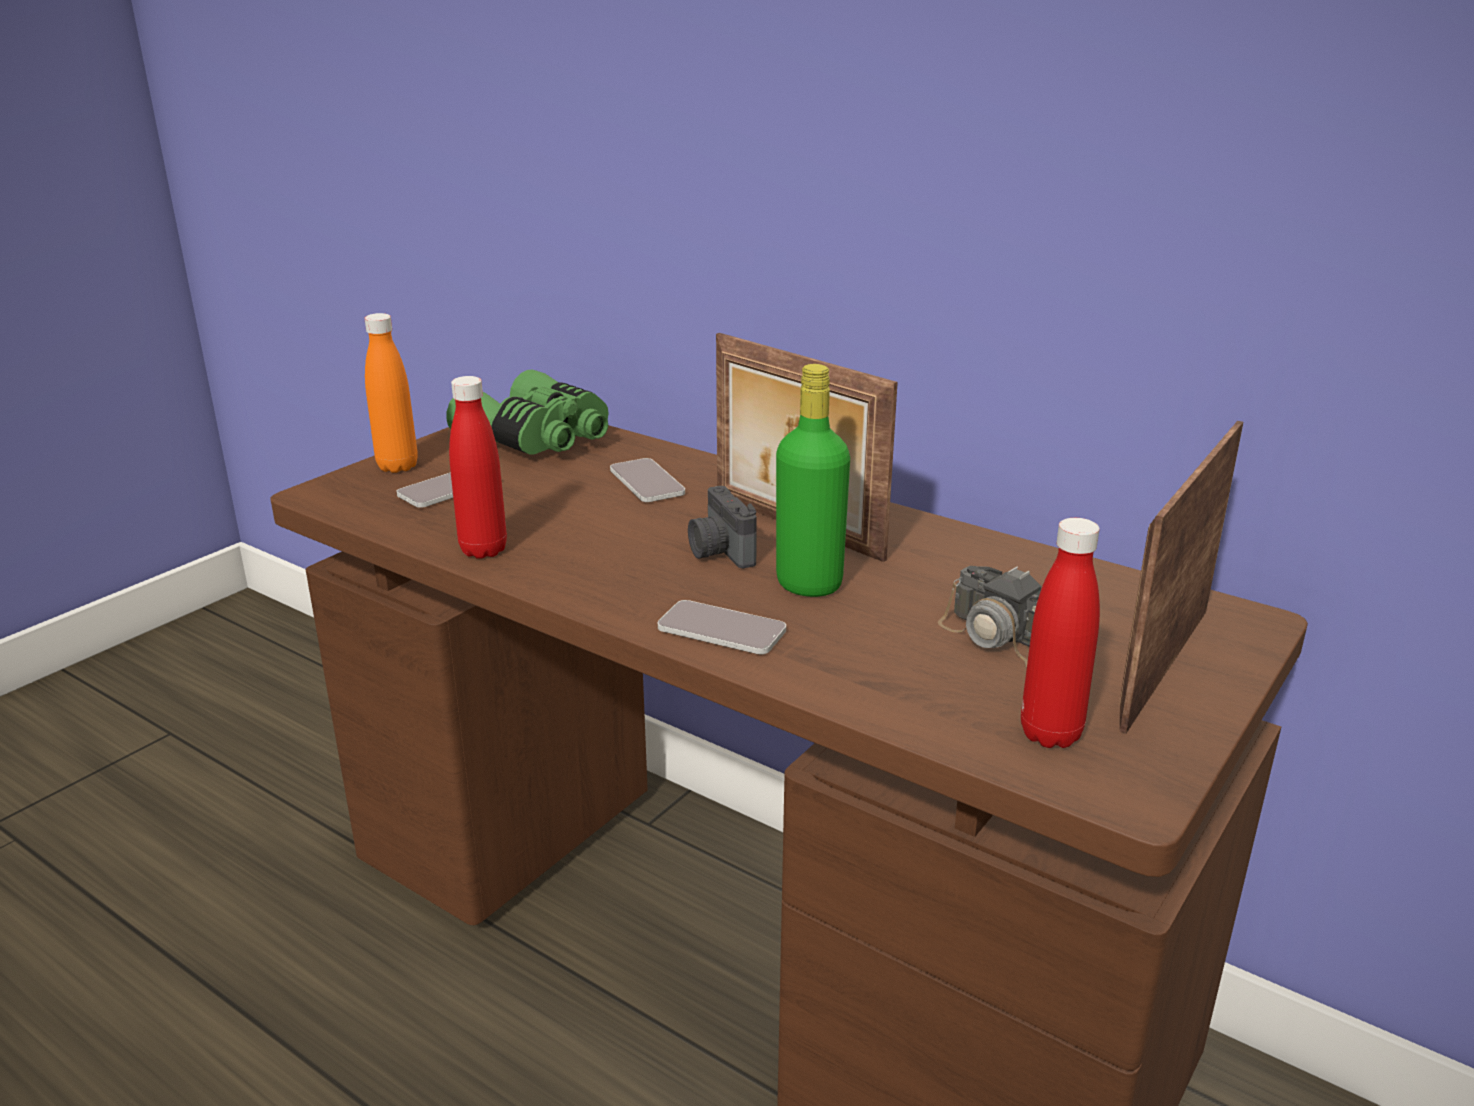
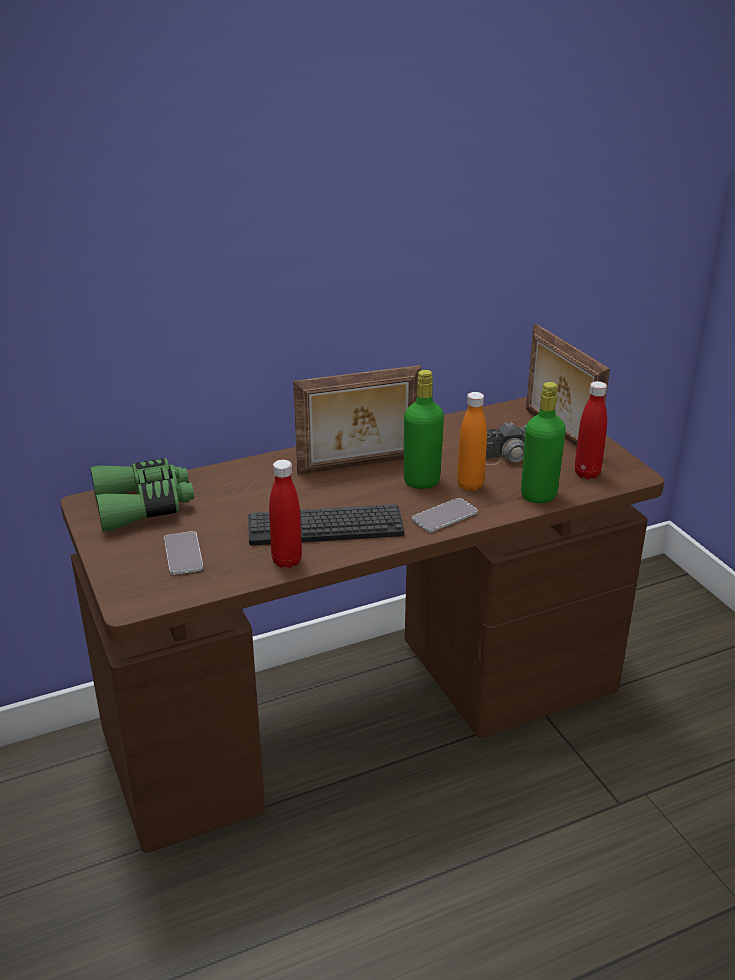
camera: 60 degrees left, 5 degrees up
orange bottle [364,313,418,473] -> orange bottle moved to [457,392,487,491]
phone [610,458,685,502] -> none
camera [688,486,757,568] -> none
none -> keyboard [248,504,404,546]
none -> green bottle [521,382,566,503]

